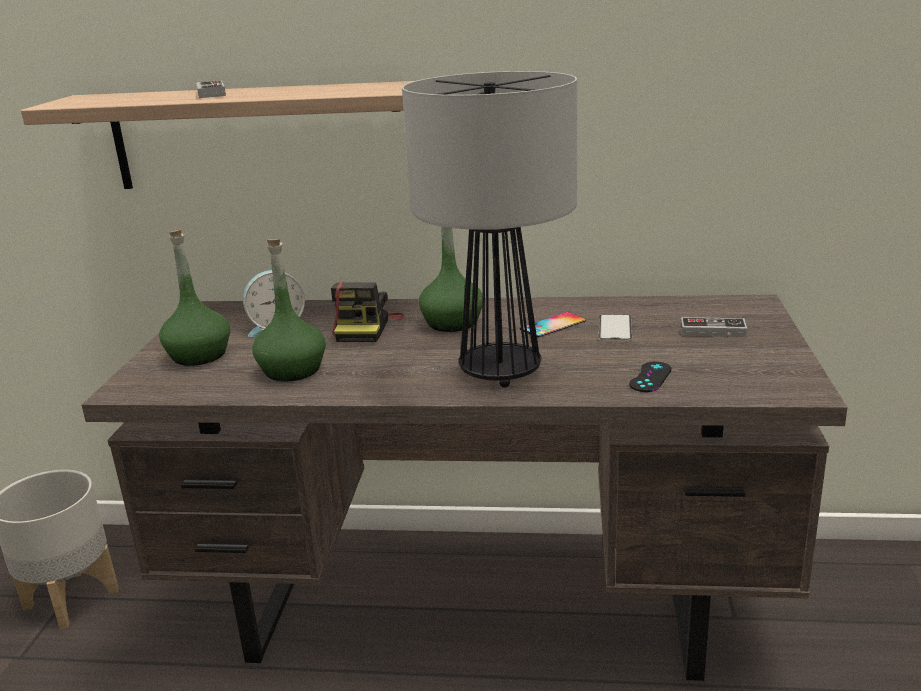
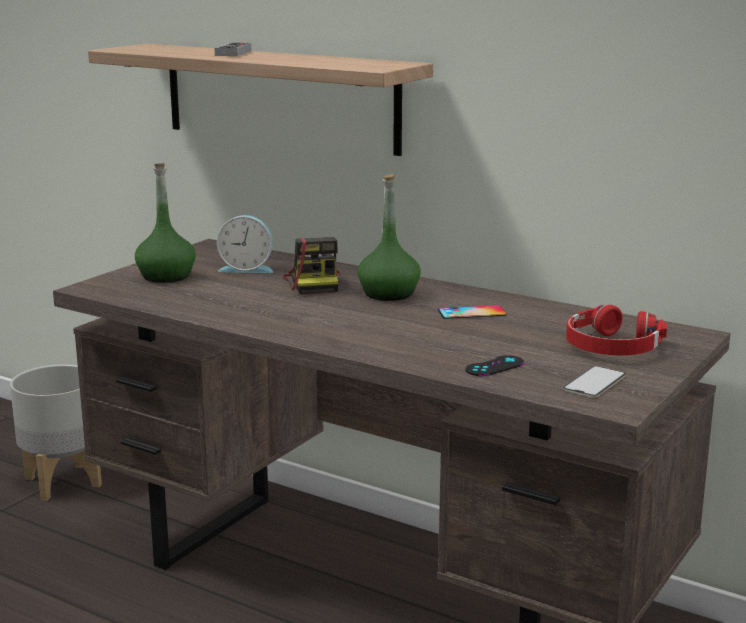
camera: 25 degrees right, 5 degrees down
green bottle [252,239,326,382] -> none
camera [331,282,405,342] -> camera turned 45 degrees counterclockwise [283,237,341,294]
table lamp [402,71,577,388] -> none
phone [599,314,632,341] -> phone moved to [562,366,626,398]
game controller [681,317,748,337] -> red headphones [566,305,667,355]

